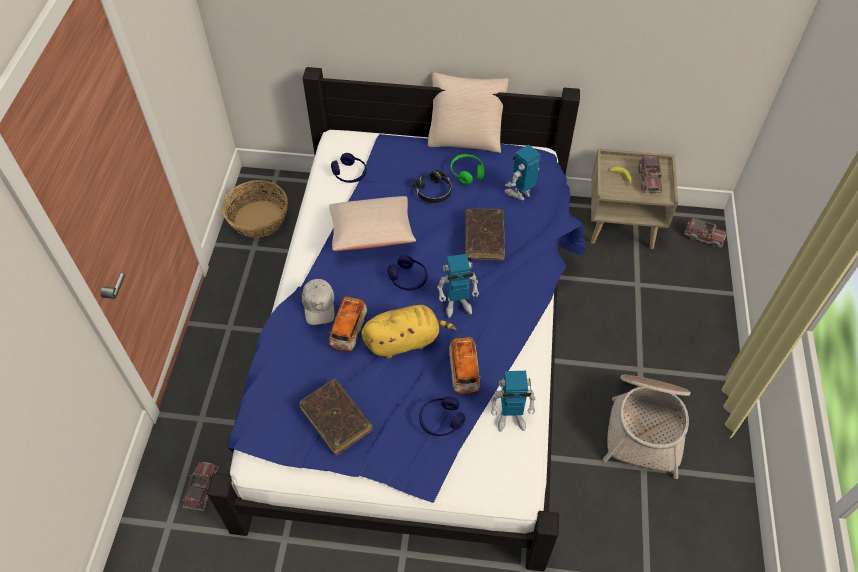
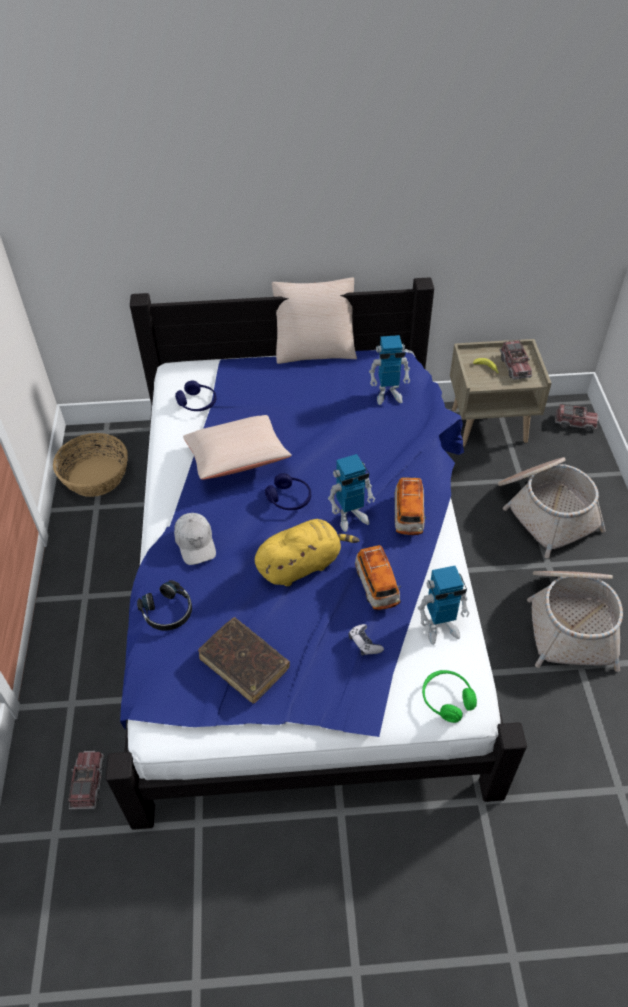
camera: 10 degrees left, 5 degrees down
toy car [328,296,368,351] -> toy car moved to [394,477,426,535]
black headphones [413,170,452,203] -> black headphones moved to [137,580,192,631]
blue headphones [419,396,466,436] -> game controller [349,624,384,656]
green headphones [451,154,485,185] -> green headphones moved to [422,670,477,723]
brown book [465,209,505,260] -> none
toy robot [504,144,541,200] -> toy robot turned 135 degrees counterclockwise [369,335,410,405]
none -> basket [498,457,606,559]

